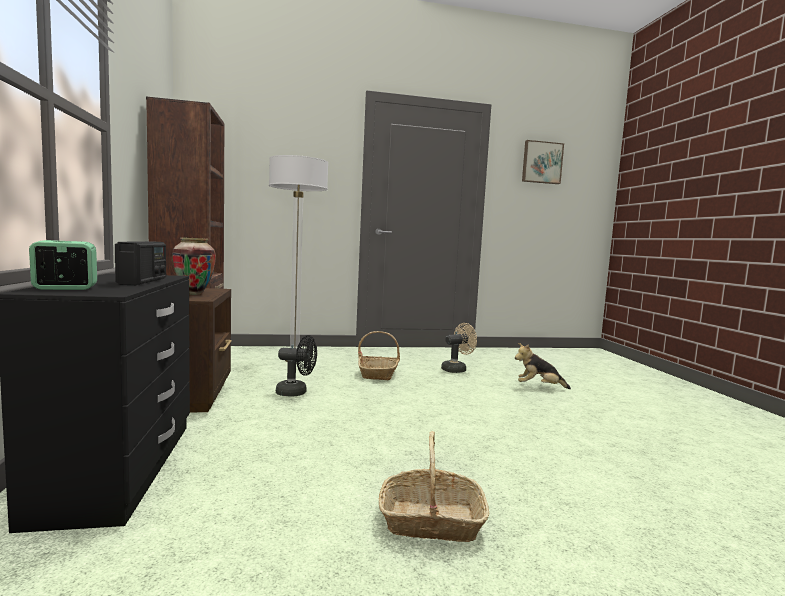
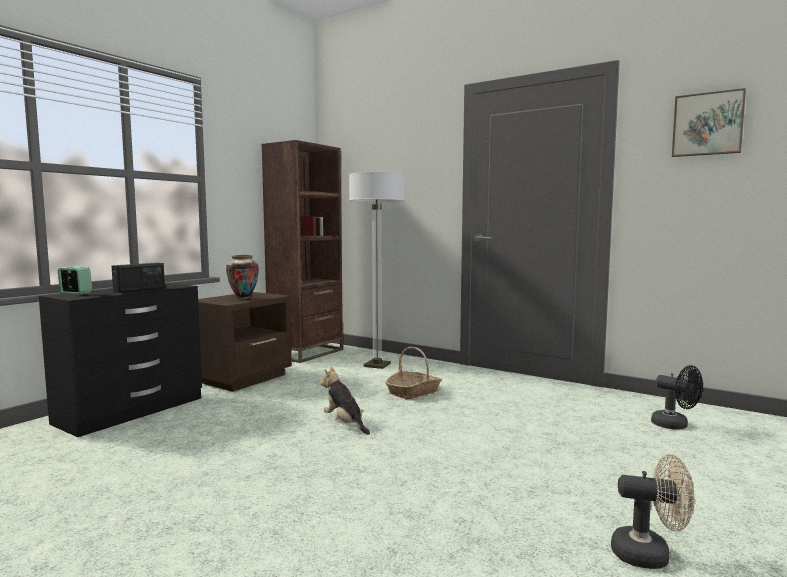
camera: 45 degrees right, 0 degrees up
black fan [276,335,317,397] -> black fan moved to [651,365,703,430]
basket [379,431,489,542] -> none
beige fan [441,323,477,373] -> beige fan moved to [611,454,694,569]
plush toy [515,343,571,389] -> plush toy moved to [320,367,370,435]

